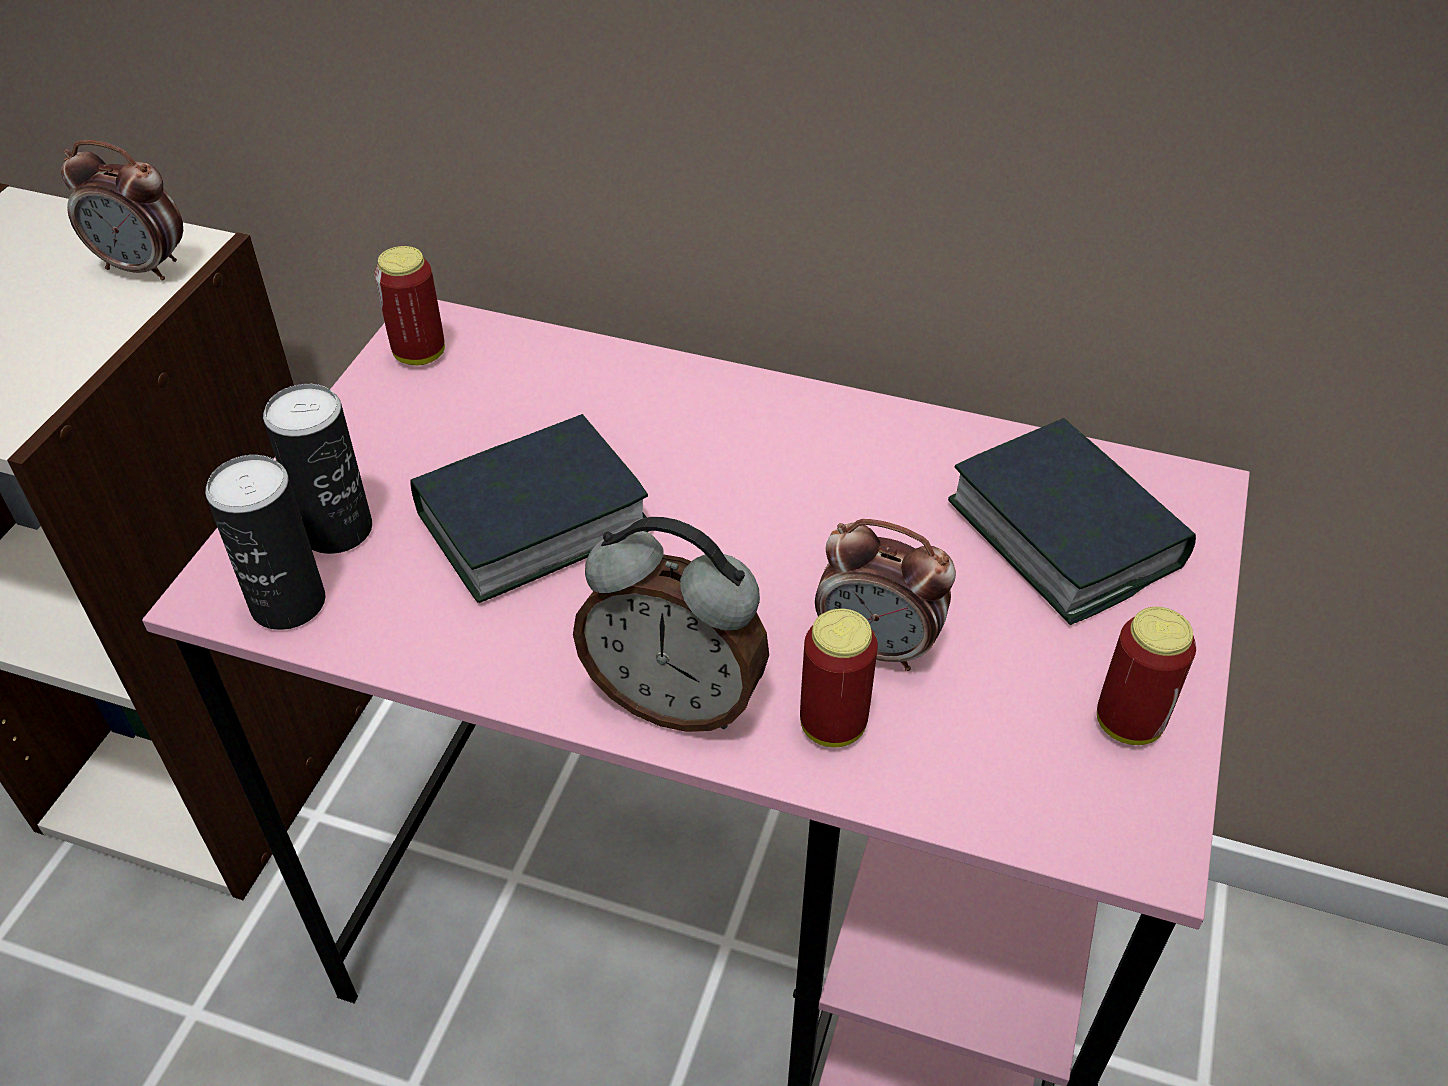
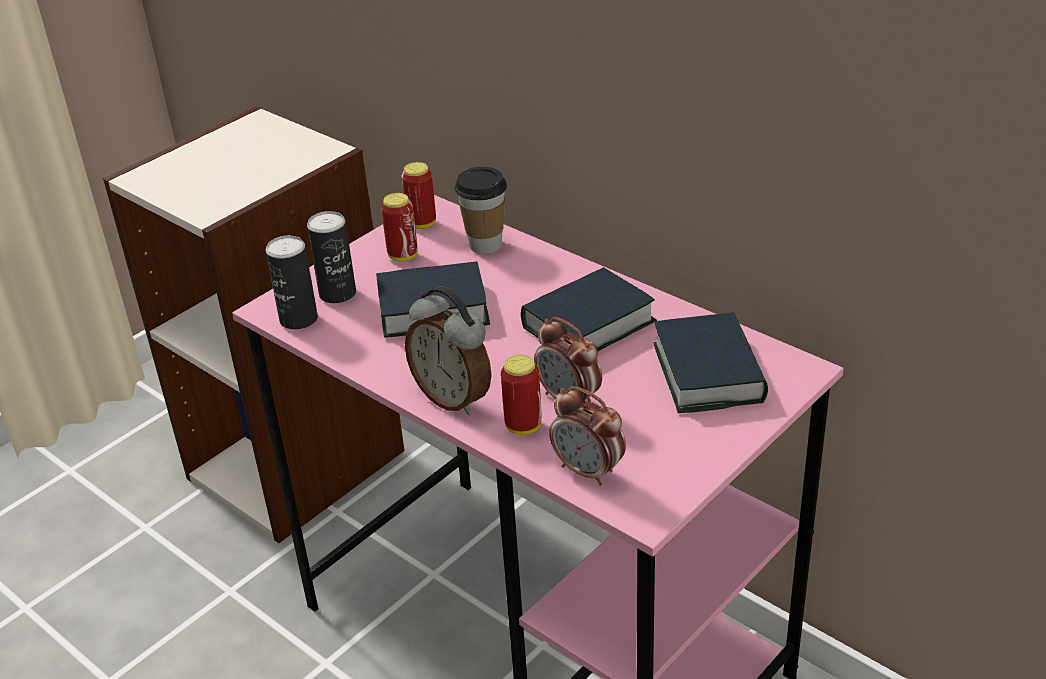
camera: 25 degrees right, 10 degrees down
alarm clock [61,140,183,280] -> alarm clock moved to [549,386,626,486]
can [1097,607,1196,745] -> can moved to [381,193,418,262]
none -> cup [454,167,507,254]
none -> book [521,267,657,351]

